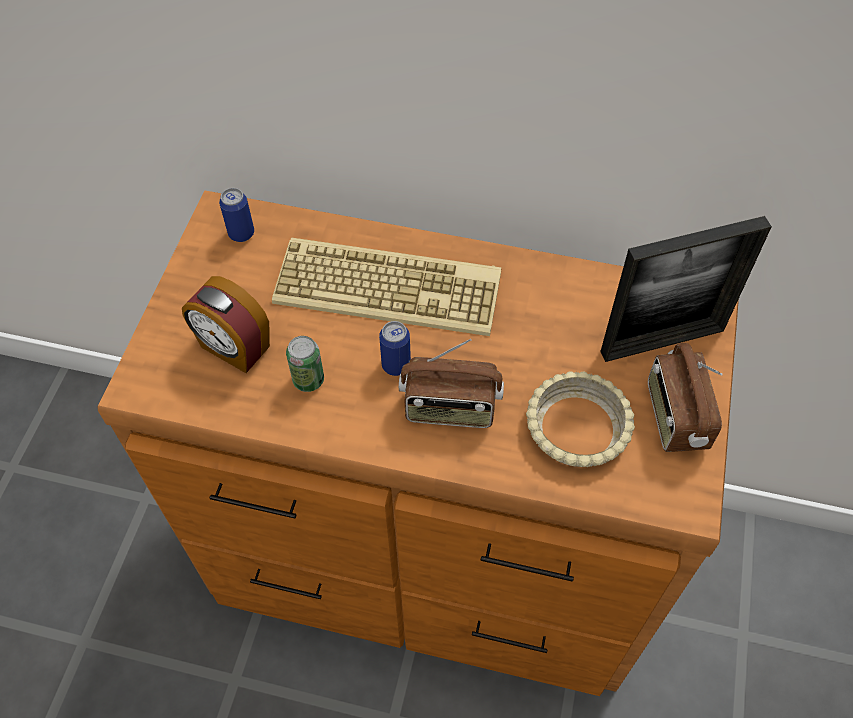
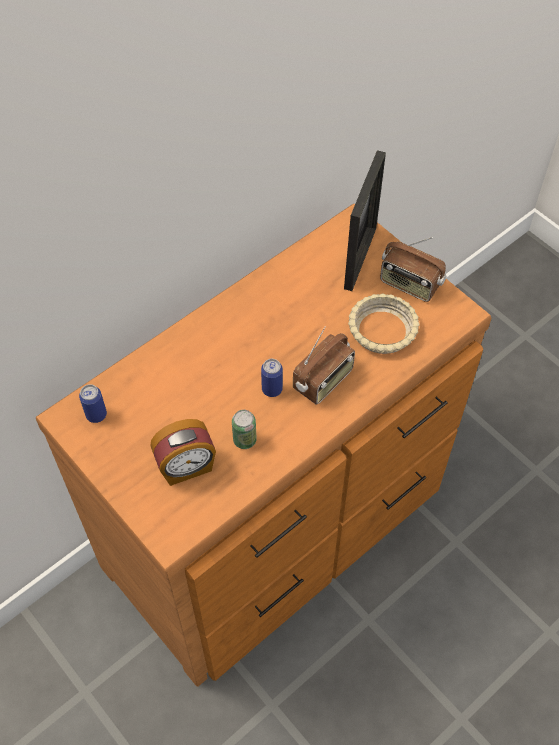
camera: 55 degrees left, 0 degrees up
keyboard [272,238,501,336] -> none

